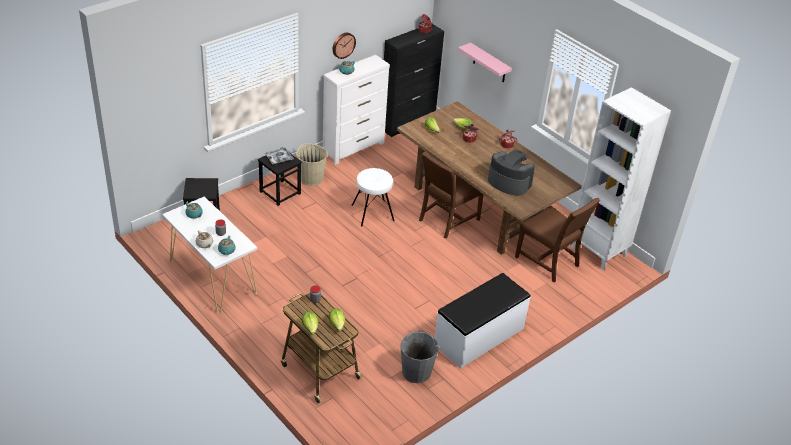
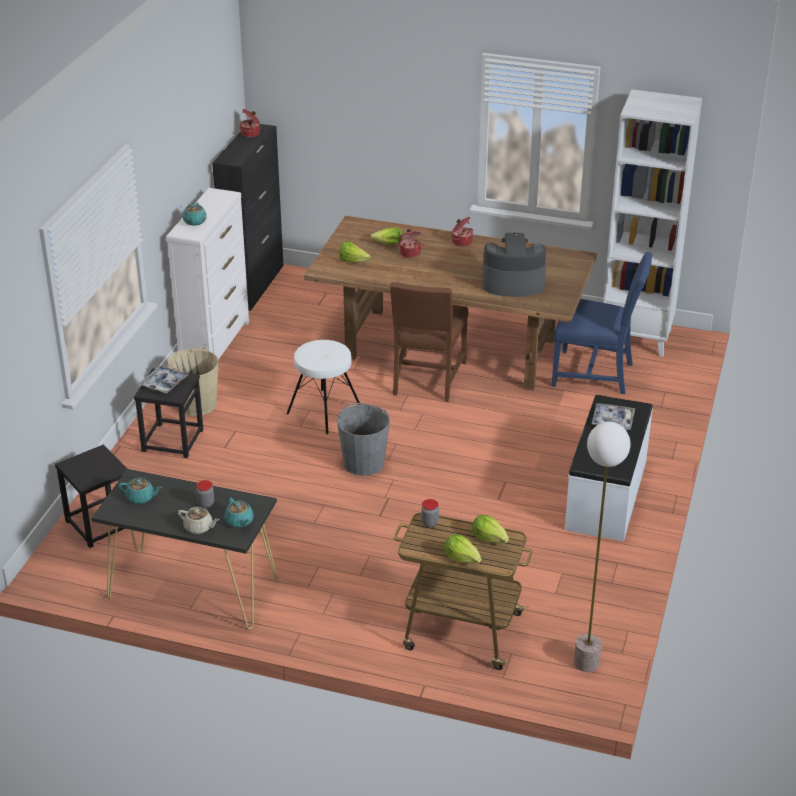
camera: 30 degrees left, 5 degrees down
white console table [162,197,258,313] -> black console table [91,469,278,629]
wall clock [333,33,356,59] -> none
grey bucket [400,330,439,383] -> grey bucket moved to [337,403,390,476]
pink shelf [458,43,512,82] -> none
brown chair [515,198,600,282] -> blue chair [552,252,653,394]
none -> floor lamp [574,422,630,672]
none -> tray [592,403,635,430]

